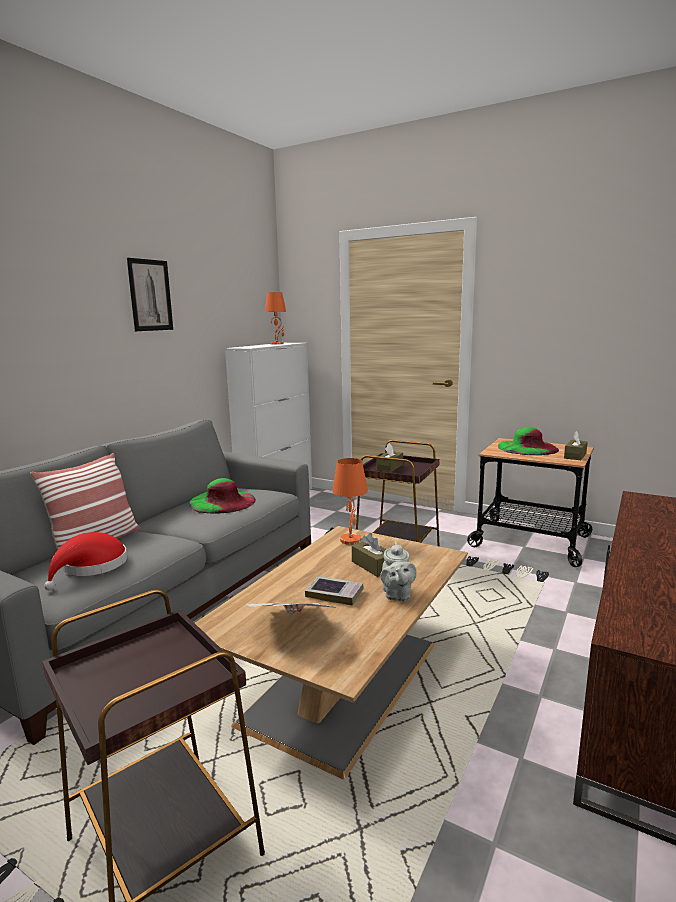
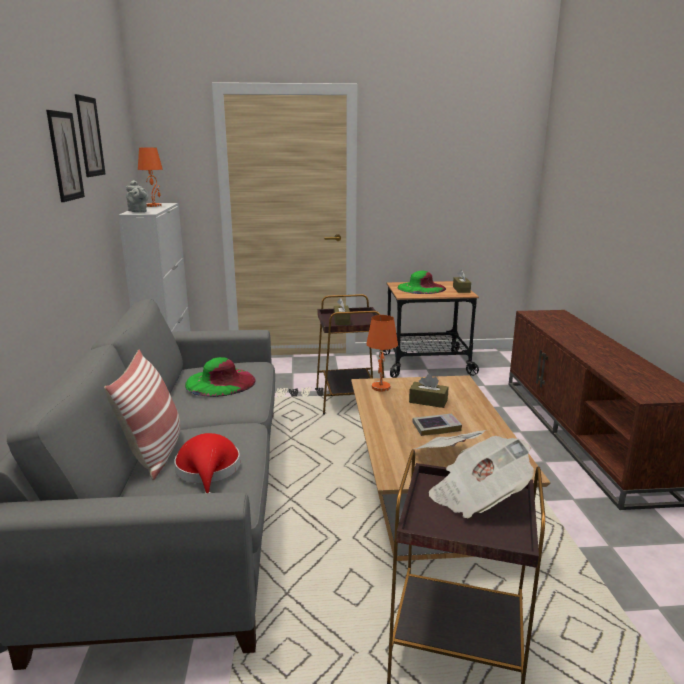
camera: 35 degrees left, 5 degrees up
grey teapot [380,542,417,601] -> grey teapot moved to [126,180,149,212]
none -> picture [75,94,106,177]
none -> newspaper [429,436,534,519]

